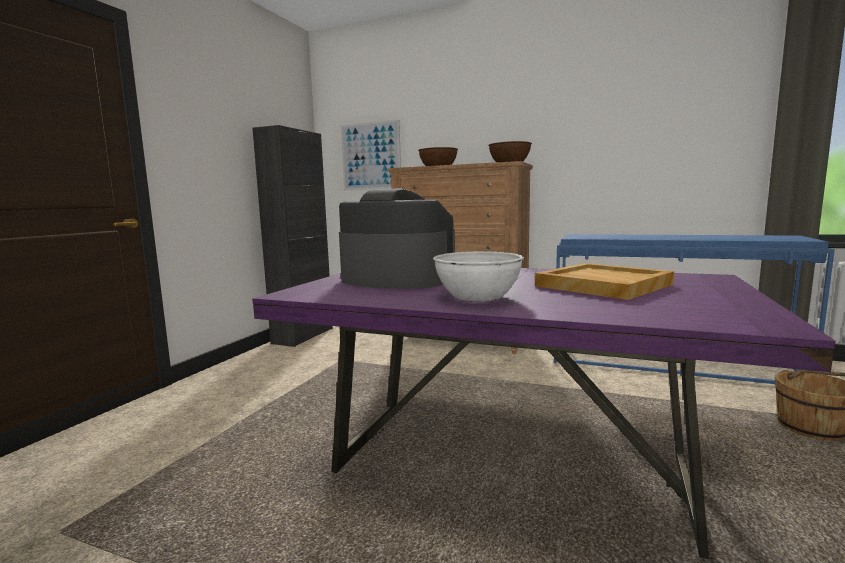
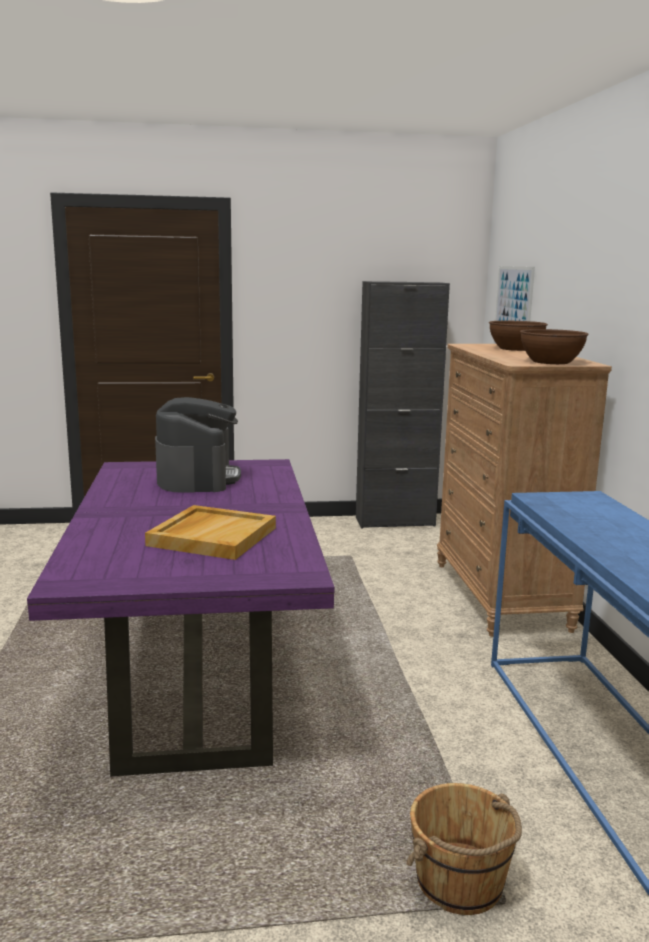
camera: 60 degrees right, 5 degrees up
white bowl [433,252,524,302] -> none

